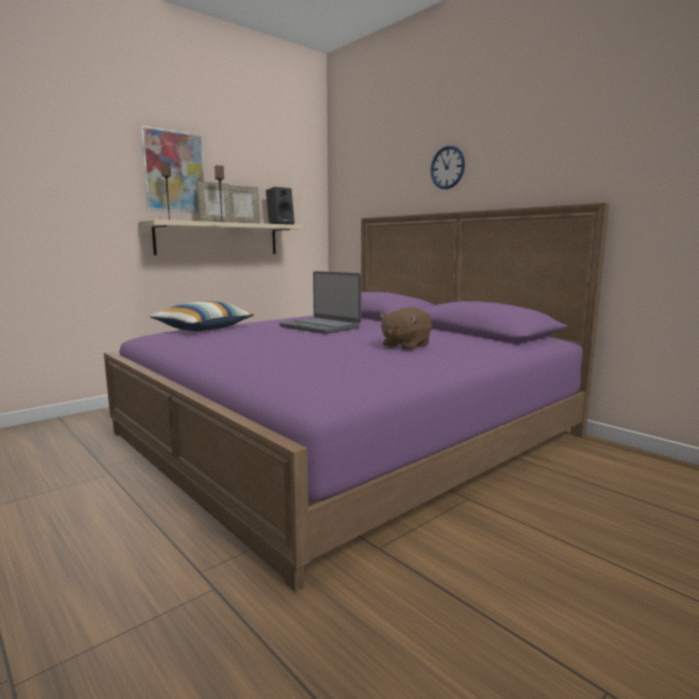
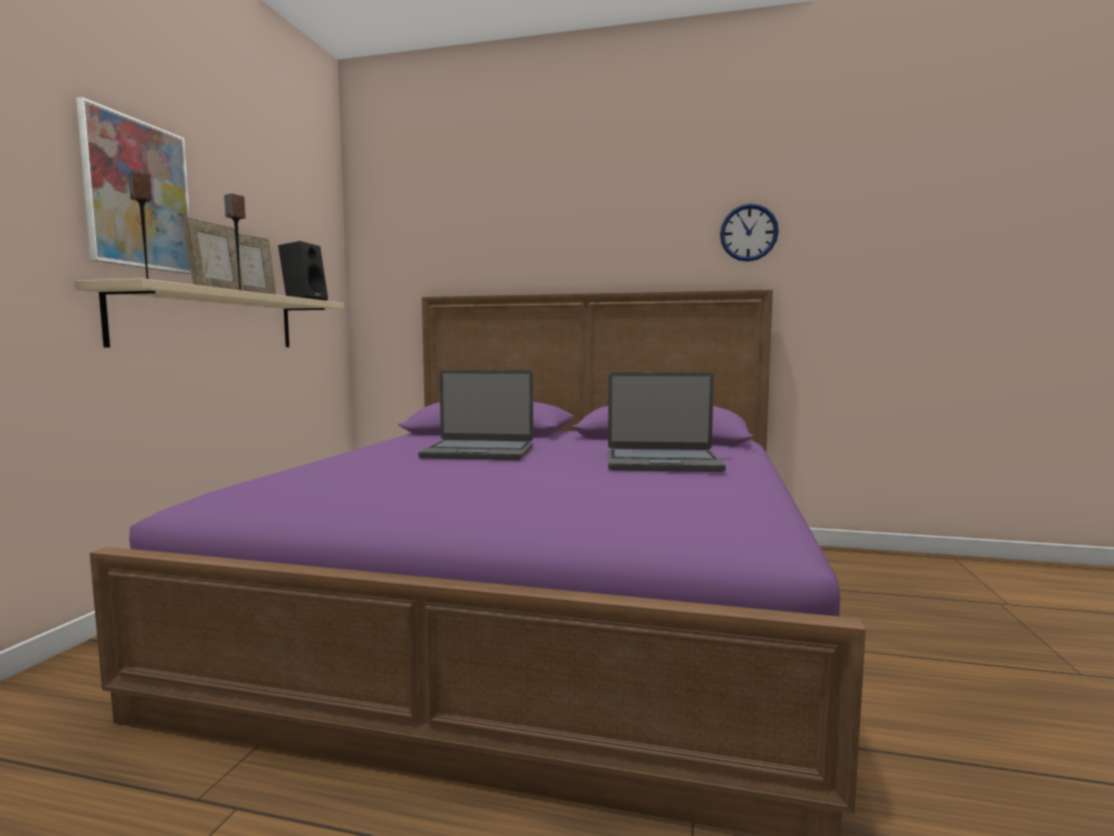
camera: 35 degrees left, 5 degrees down
pillow [150,301,254,331] -> none
brown plush toy [380,307,432,350] -> laptop [608,372,726,472]
wall clock [431,145,465,189] -> wall clock moved to [720,204,779,262]

